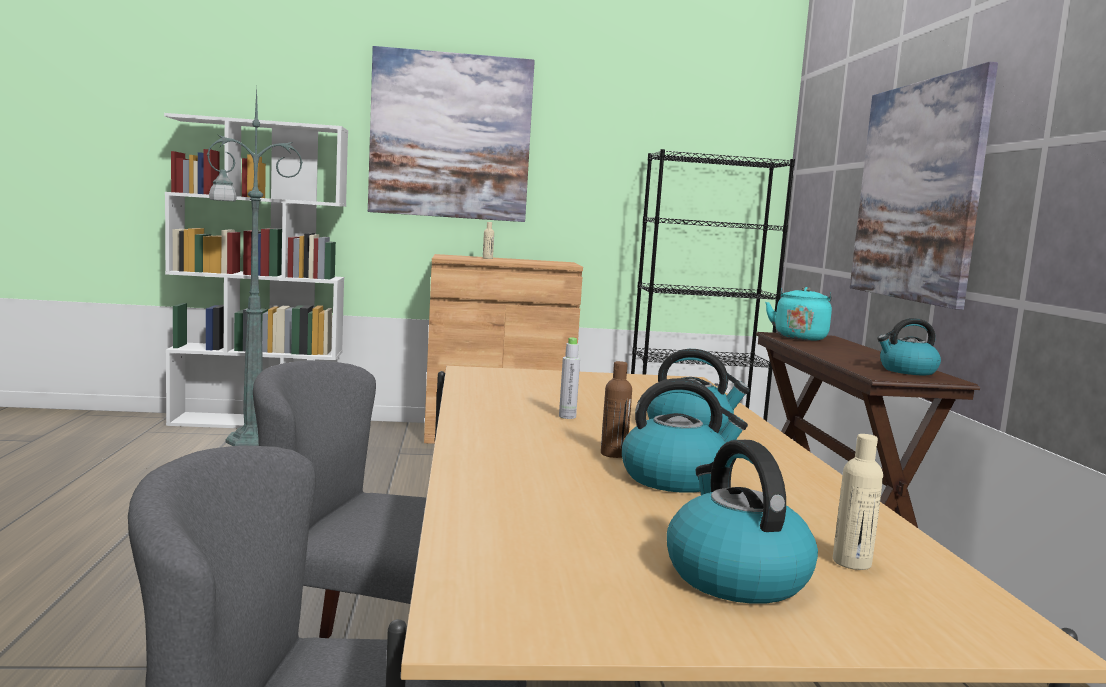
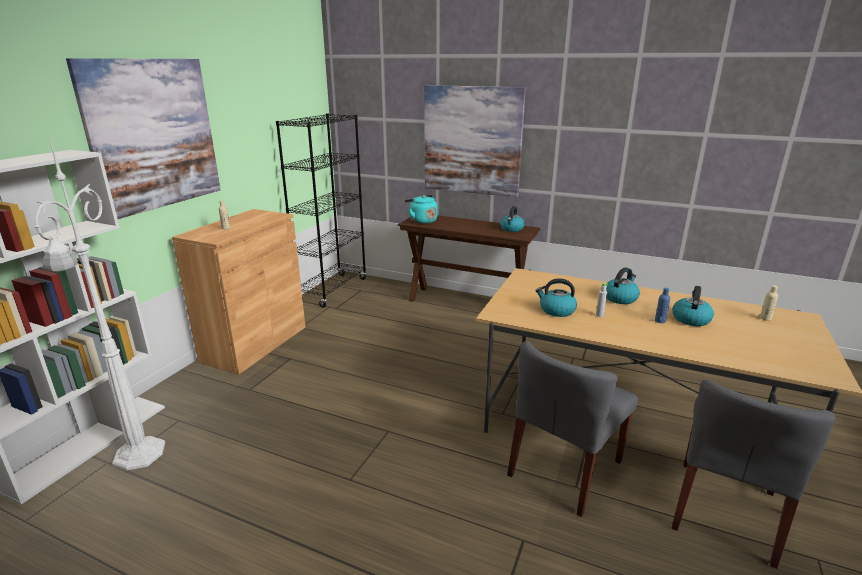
camera: 60 degrees left, 15 degrees up
green floor lamp [206,88,303,446] -> white floor lamp [34,137,165,470]
brown bottle [601,361,632,458] -> blue bottle [655,288,670,323]
kettle [667,440,818,604] -> kettle moved to [536,278,577,317]

